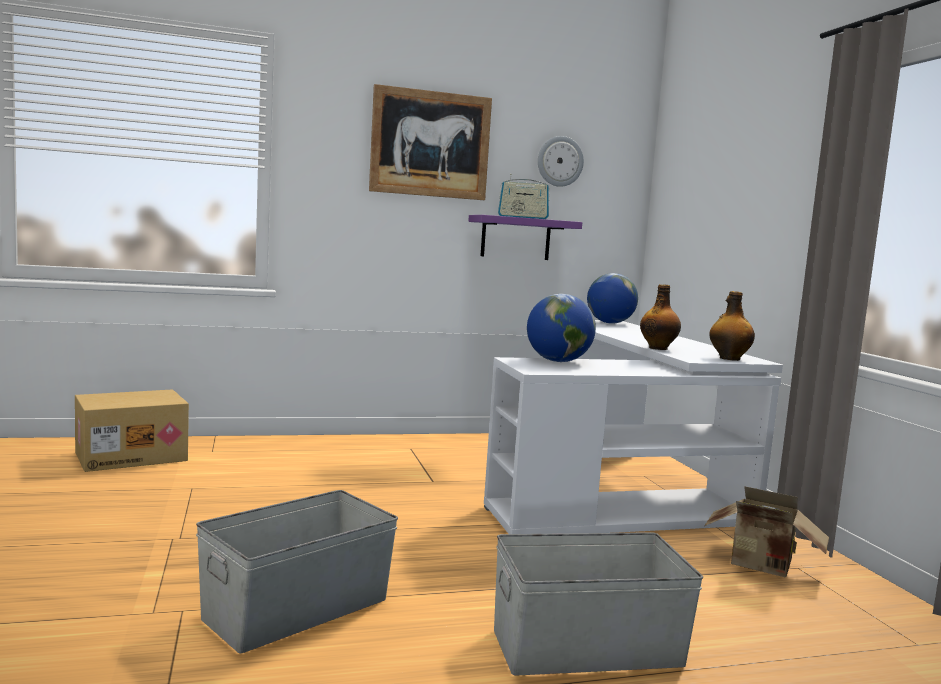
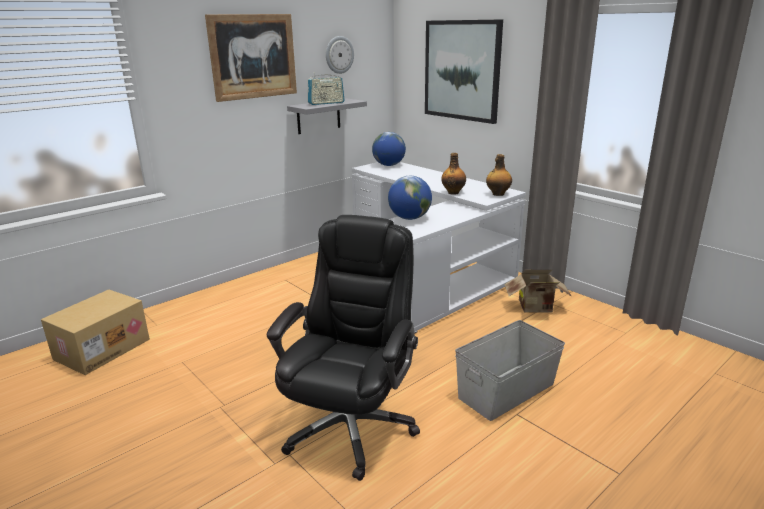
camera: 25 degrees left, 15 degrees up
grey storage box [196,490,398,653] -> black office chair [267,215,420,481]
purple shelf [468,215,582,260] -> grey shelf [287,98,367,134]
none -> picture [425,19,503,124]

